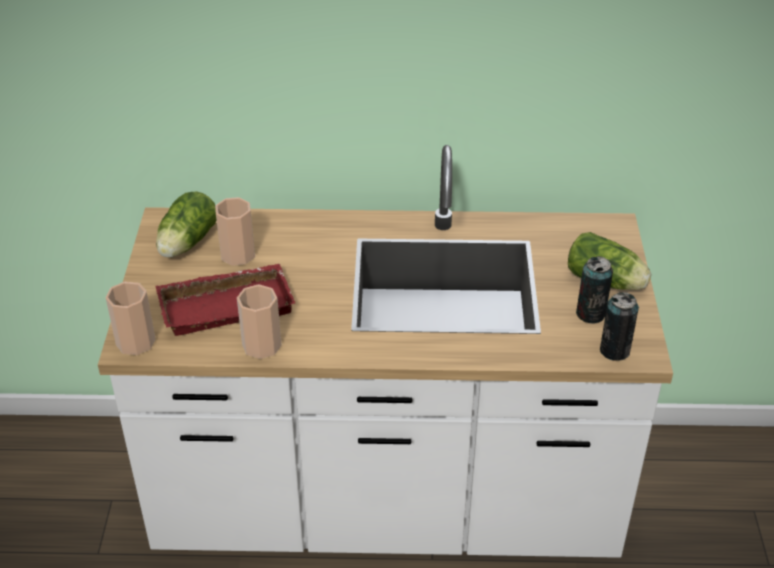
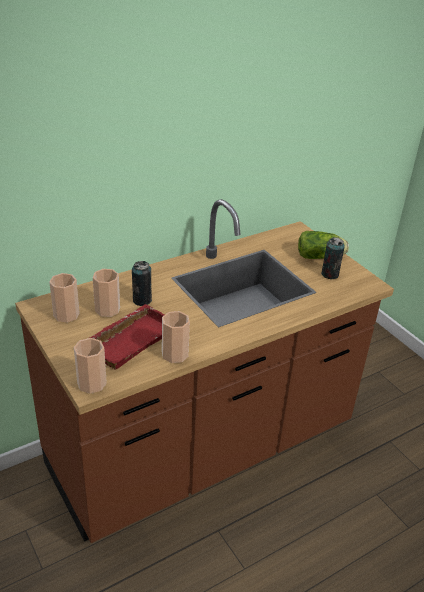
camera: 35 degrees left, 5 degrees down
white counter [98,145,673,558] -> brown counter [15,199,394,543]
lettuce [156,191,217,258] -> cup [49,273,80,323]
can [600,292,639,361] -> can moved to [132,261,152,306]

